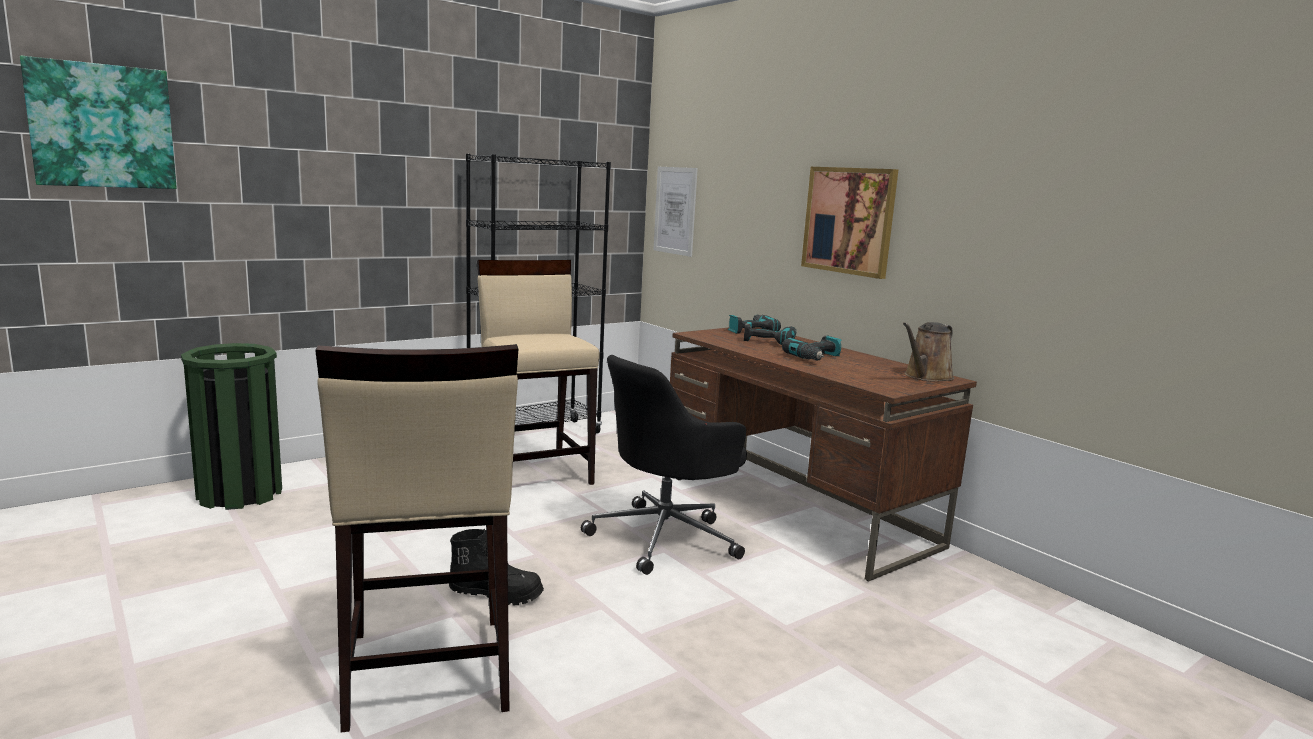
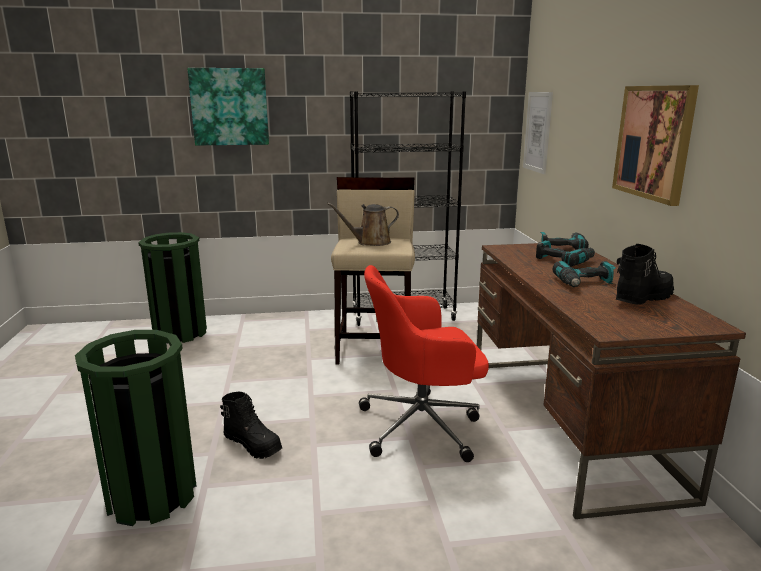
camera: 30 degrees right, 5 degrees up
picture [20,56,177,189] -> picture moved to [187,68,269,145]
beige stool [315,344,518,733] -> green trash can [75,330,197,526]
black office chair [581,355,747,575] -> red office chair [359,265,489,462]
brown watering can [903,322,954,382] -> brown watering can moved to [327,203,399,246]
none -> black boot [616,244,674,305]

